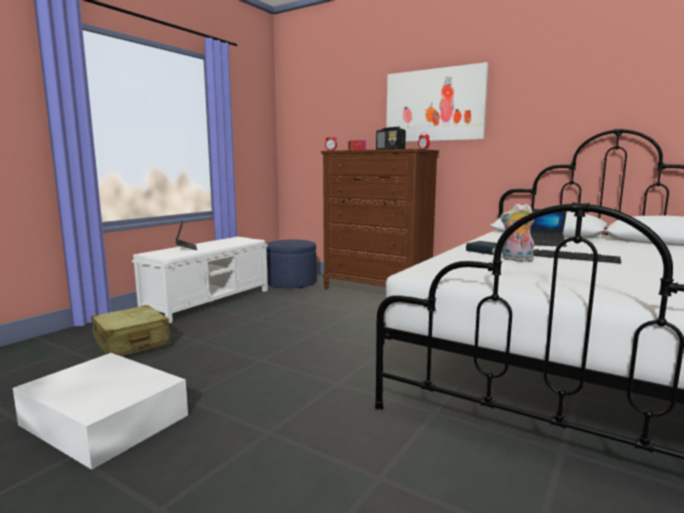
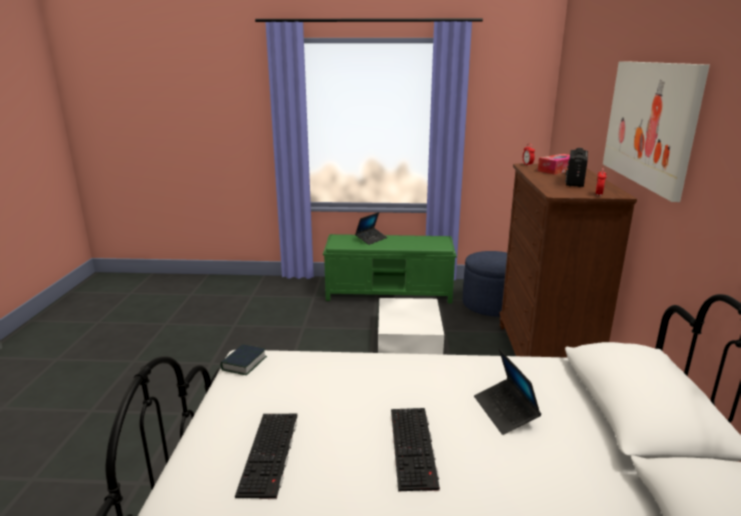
camera: 60 degrees right, 10 degrees up
white storage box [13,353,188,470] -> white storage box moved to [378,298,444,355]
beige suitcase [91,305,171,356] -> none
white bench [132,237,268,323] -> green bench [323,234,457,304]
book [466,241,503,255] -> book moved to [221,344,267,375]
plush toy [500,204,535,262] -> none
none -> keyboard [235,414,297,499]

